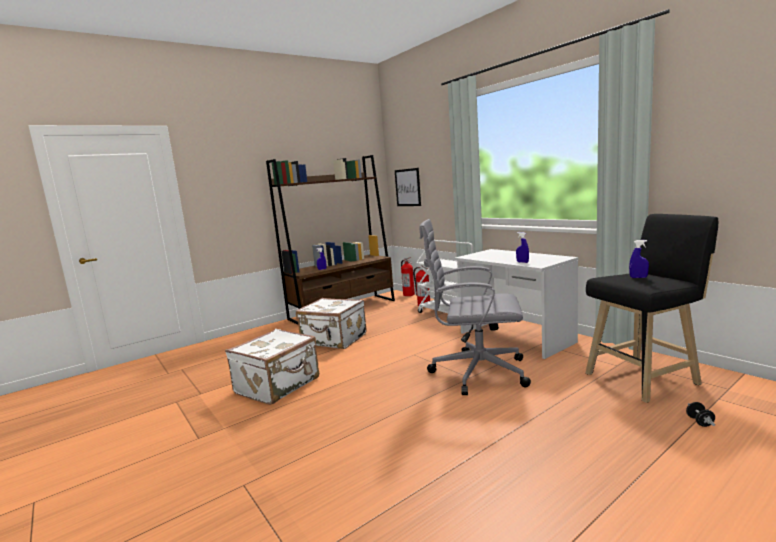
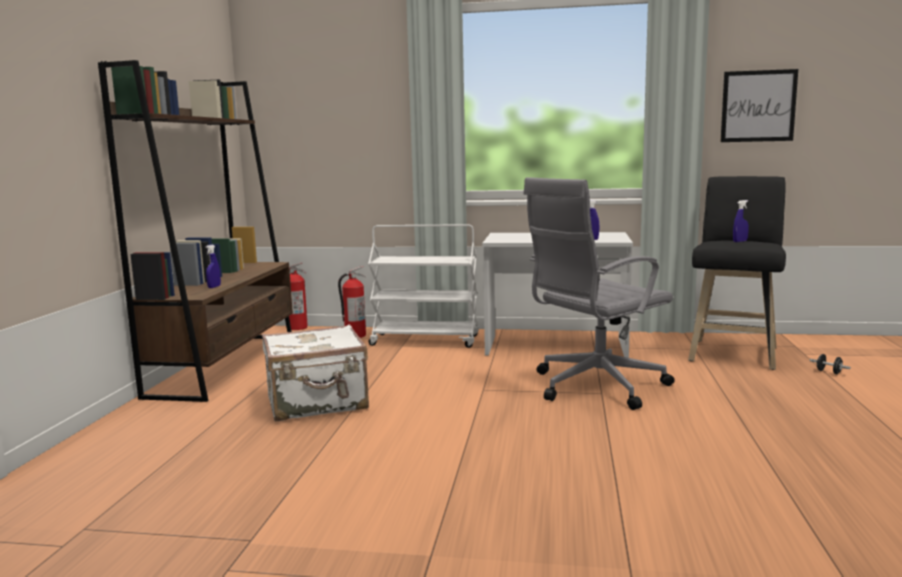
camera: 45 degrees left, 0 degrees up
white suitcase [225,329,319,405] -> none
picture [395,168,421,206] -> picture moved to [721,69,798,142]

